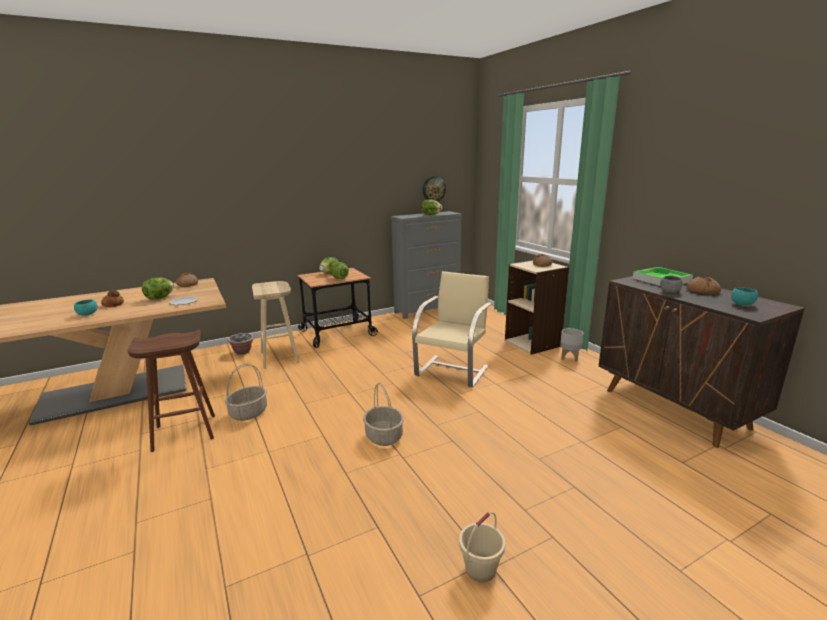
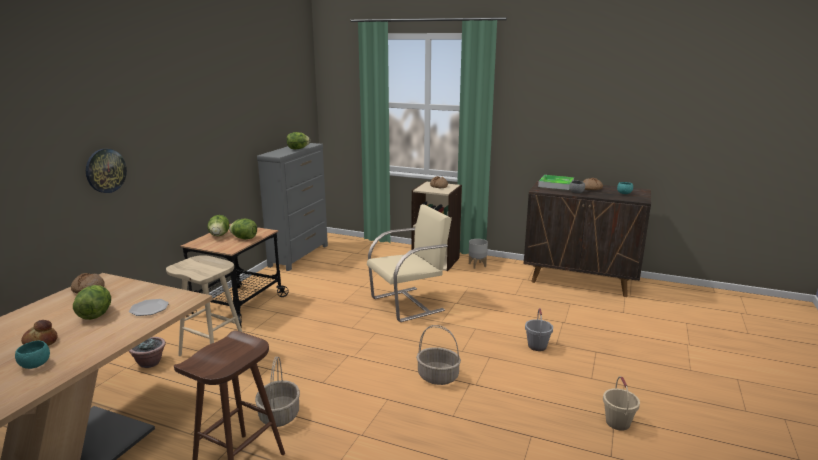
camera: 40 degrees left, 0 degrees up
beige chair [412,271,492,388] -> beige chair turned 75 degrees clockwise [367,204,452,322]
wall clock [423,176,446,202] -> wall clock moved to [86,149,127,193]
none -> grey bucket [525,308,553,351]

